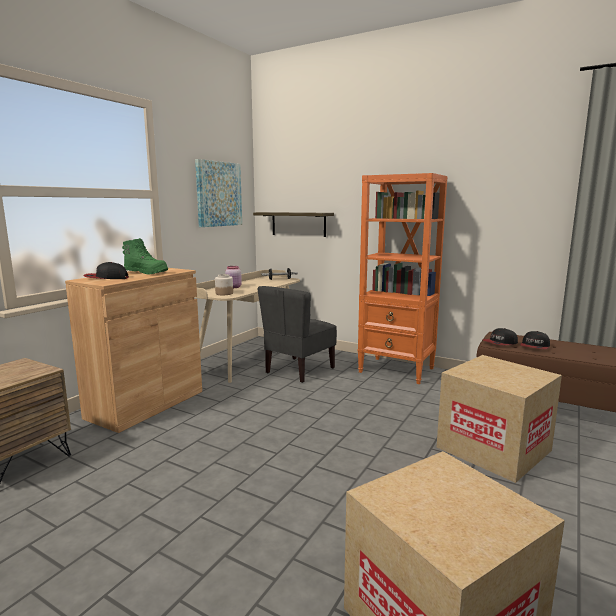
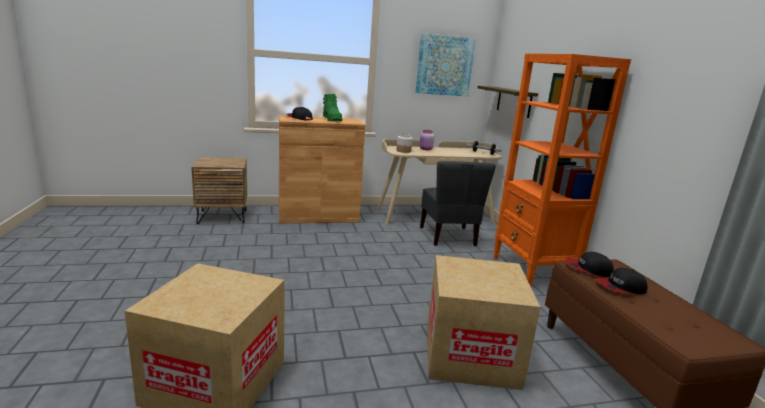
camera: 45 degrees right, 5 degrees up
grey chair [257,286,337,383] -> grey chair turned 90 degrees counterclockwise [420,161,496,246]

